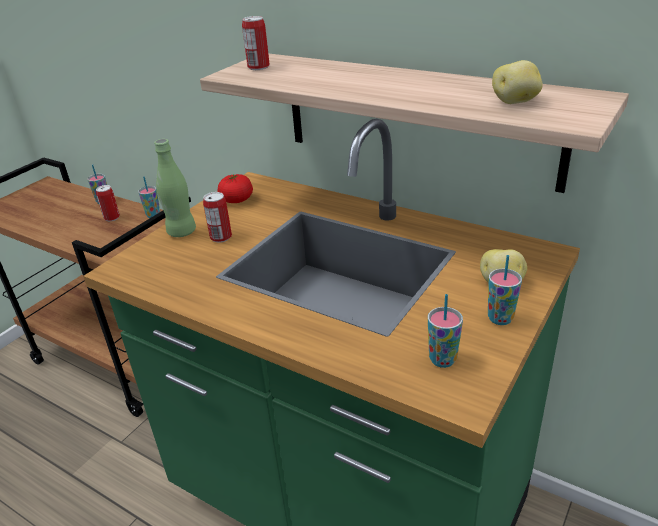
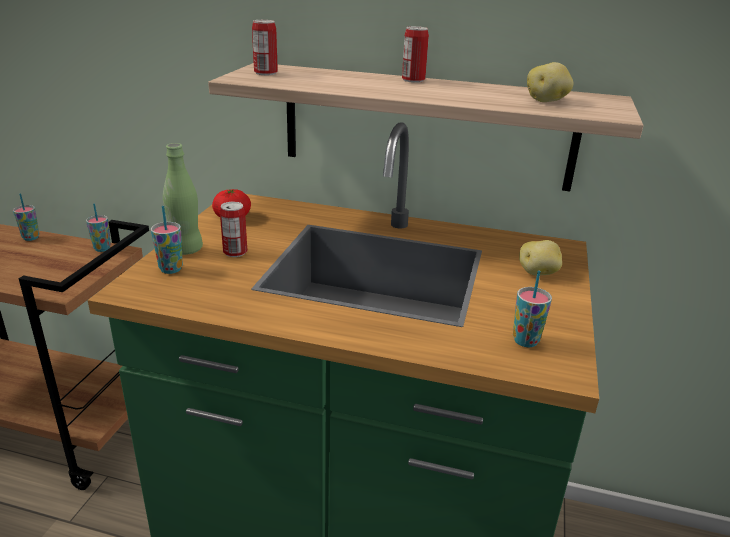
camera: 20 degrees left, 5 degrees down
can [96,185,120,221] -> can moved to [402,26,429,83]
cup [488,255,522,325] -> cup moved to [151,206,183,274]

